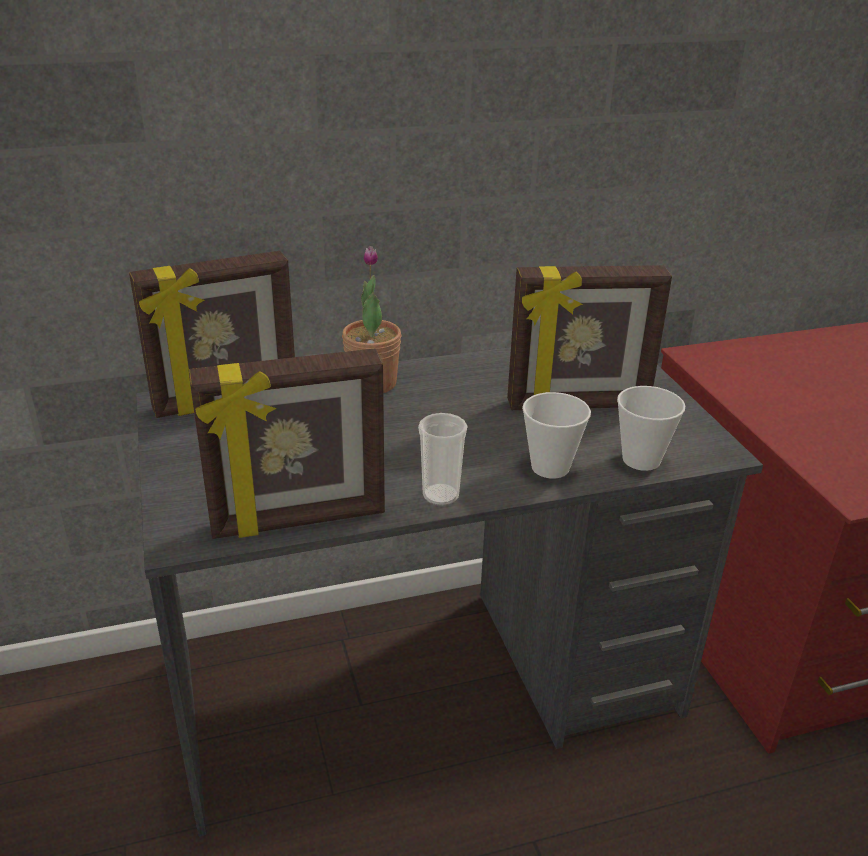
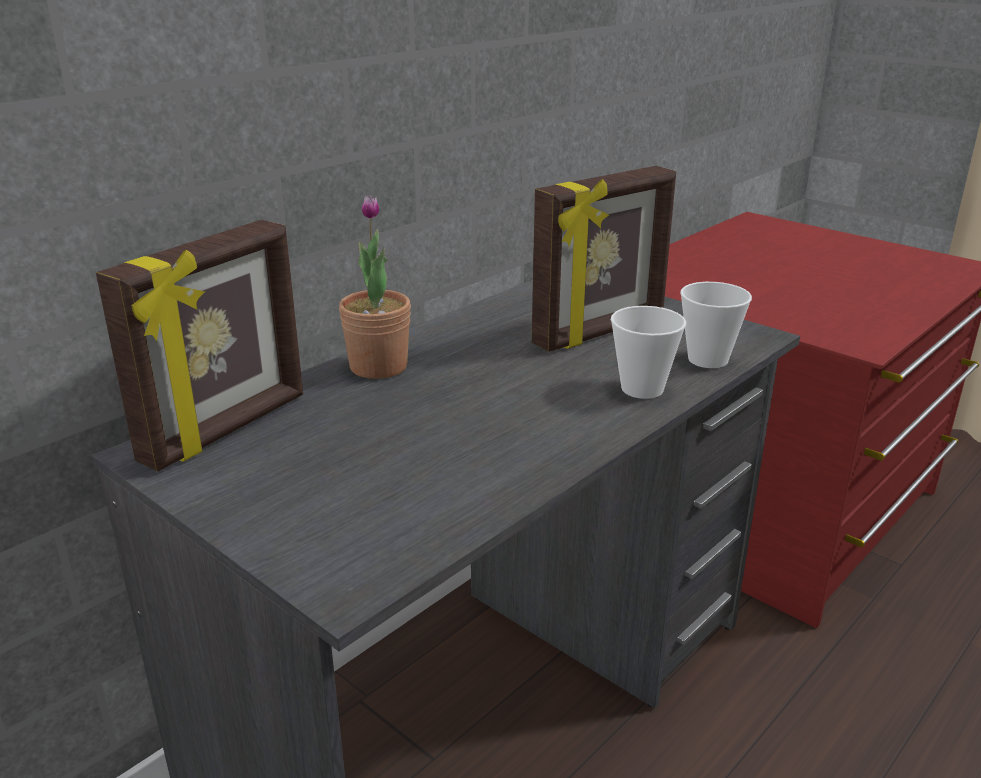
camera: 30 degrees left, 5 degrees down
picture frame [189,349,385,539] -> none
cup [418,413,468,506] -> none

